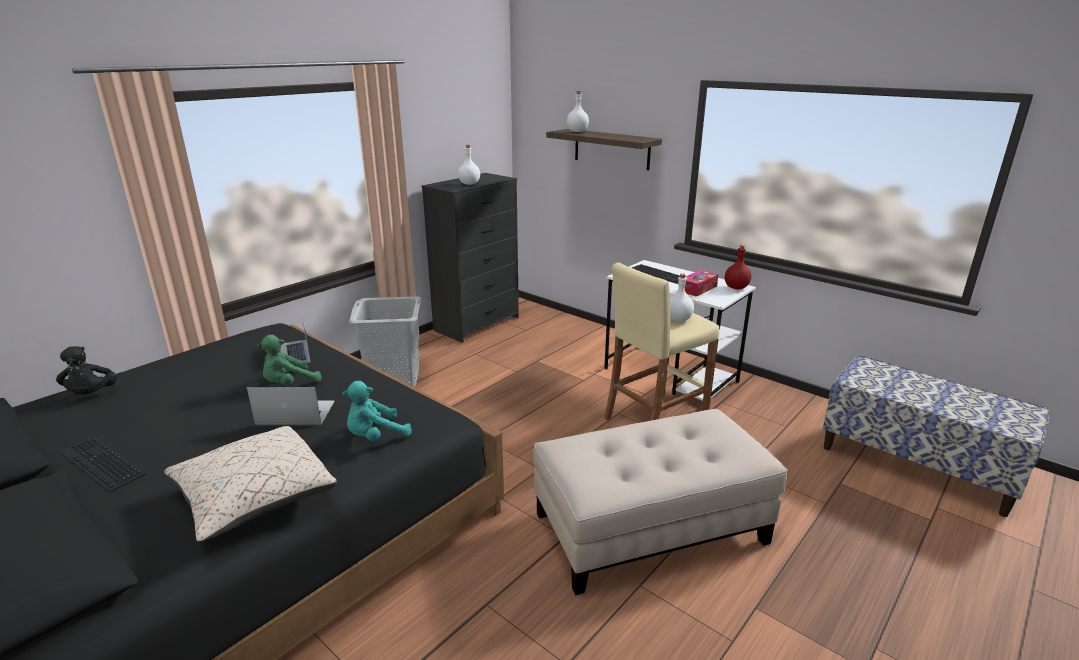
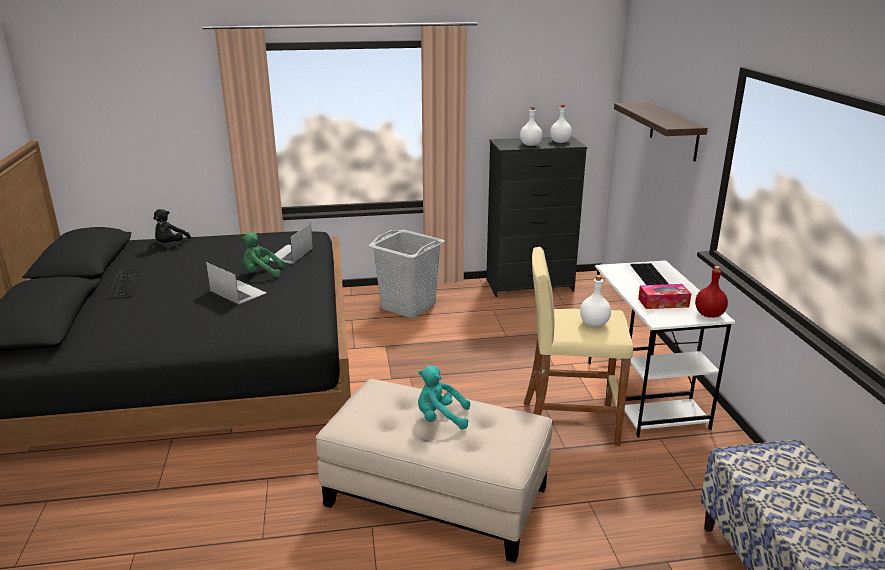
camera: 40 degrees right, 0 degrees up
beige pillow [164,426,337,542] -> none
turquoise plush toy [342,381,412,441] -> turquoise plush toy moved to [418,365,470,429]
white bottle [567,91,589,132] -> white bottle moved to [550,104,572,143]

